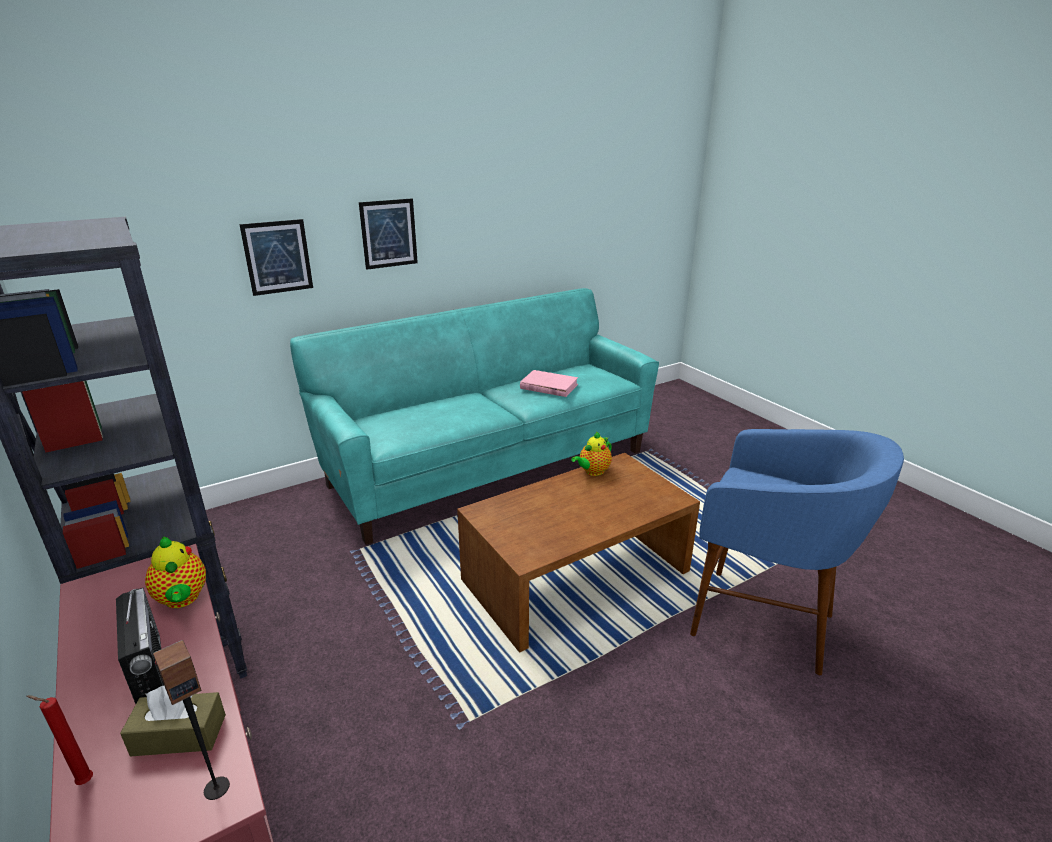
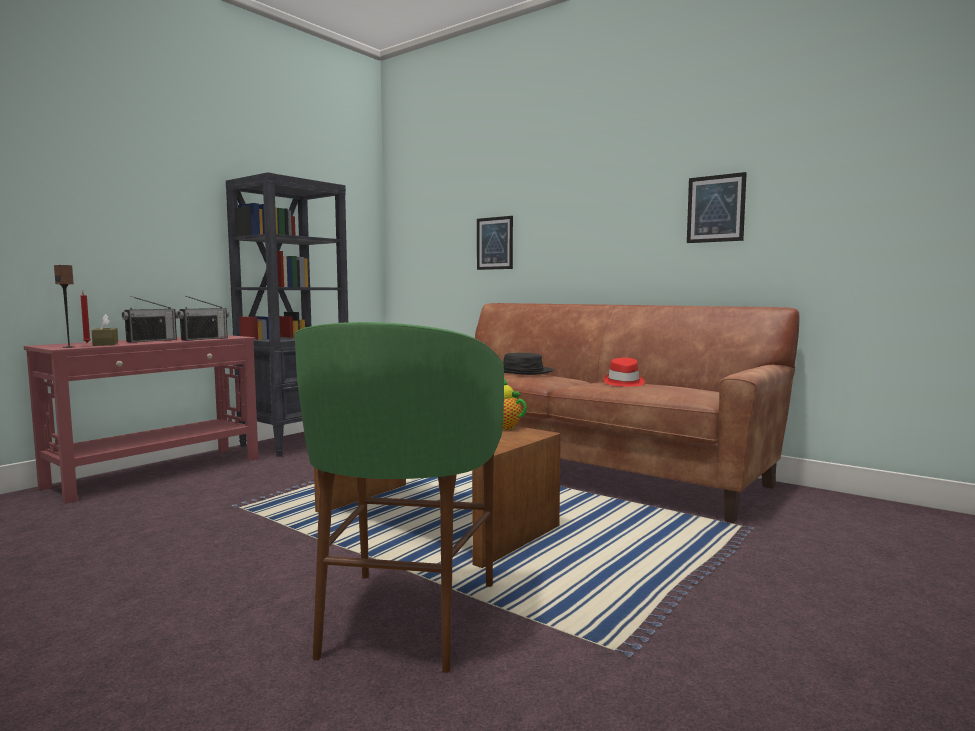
camera: 70 degrees right, 20 degrees down
teapot [145,537,206,608] -> radio [177,296,229,341]
turquoise sofa [290,288,659,545] -> brown sofa [475,303,800,523]
picture [359,198,418,270] -> picture moved to [687,172,747,243]
pink book [520,370,578,397] -> red hat [604,358,645,387]
blue stool [690,429,904,675] -> green stool [294,322,504,673]
none -> black hat [503,353,554,375]

